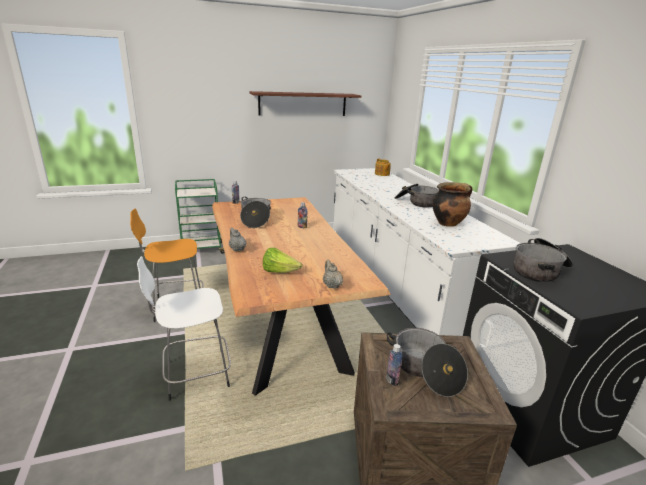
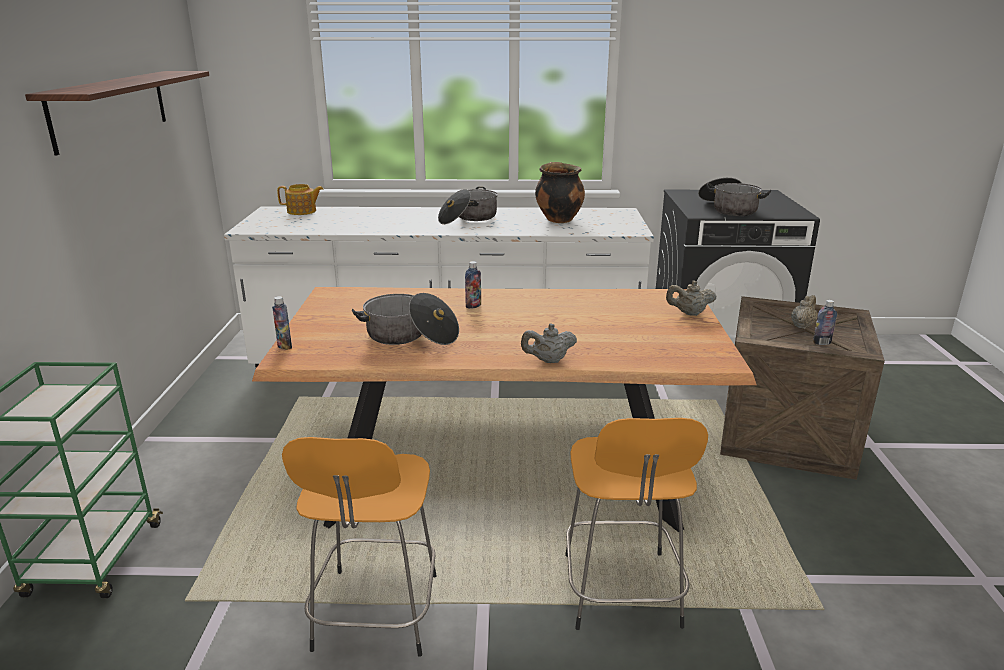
camera: 70 degrees left, 0 degrees up
white stool [137,256,231,401] -> orange stool [565,418,708,630]
lettuce [263,248,302,273] -> none
cooking pot [387,328,468,397] -> beige teapot [791,295,818,329]

